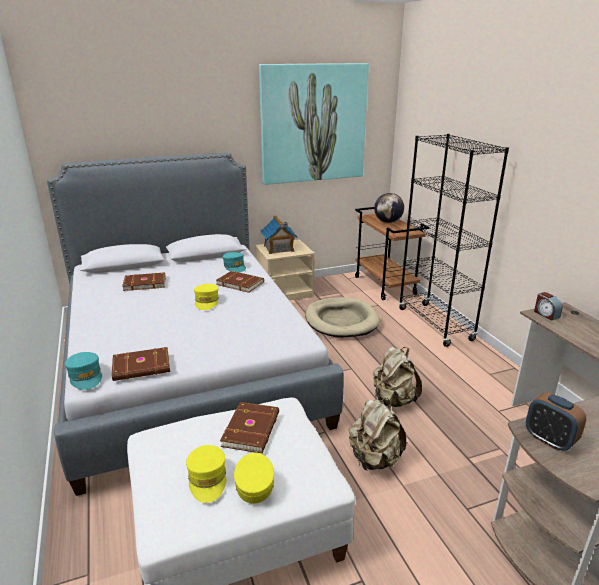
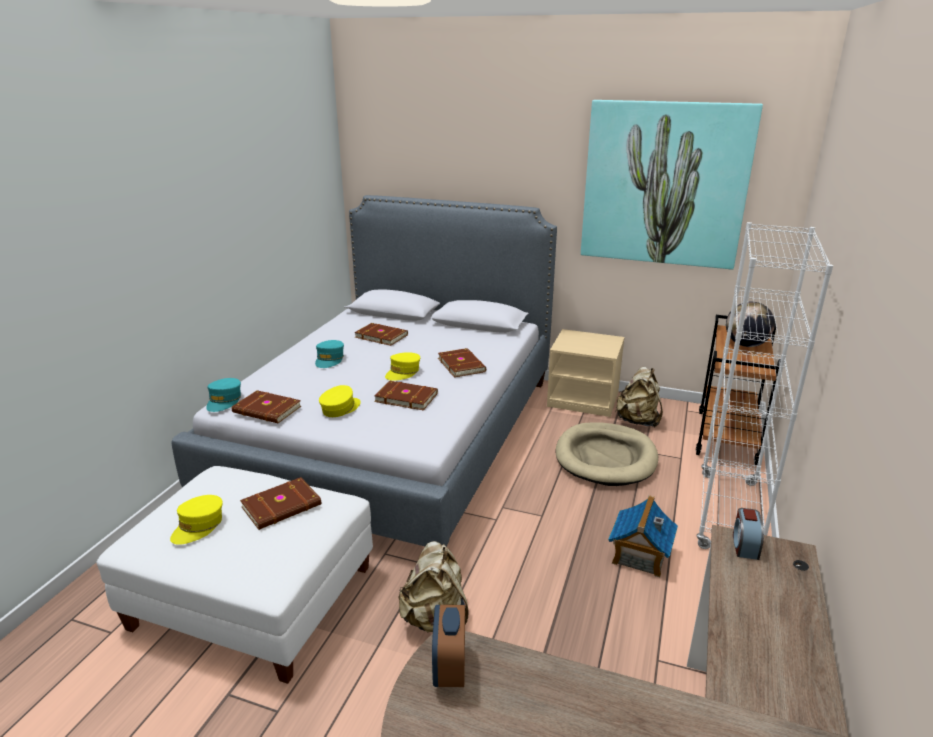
camera: 40 degrees right, 0 degrees up
turquoise cap [222,252,246,272] -> turquoise cap moved to [315,340,344,368]
yellow cap [234,453,274,503] -> yellow cap moved to [319,385,361,417]
toy house [260,216,298,254] -> toy house moved to [608,495,678,577]
beige backpack [373,347,422,407] -> beige backpack moved to [616,367,663,427]
black bookcase [399,134,509,347] -> white bookcase [696,222,833,549]
none -> brown book [374,381,438,410]

